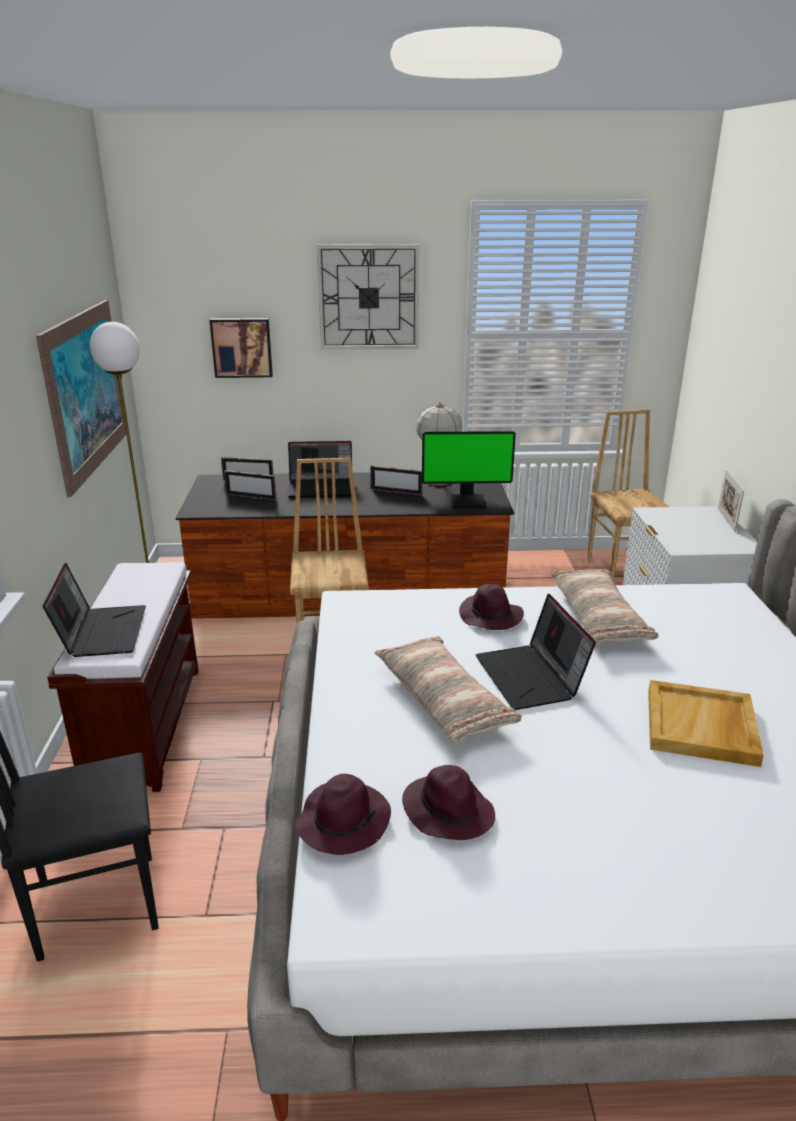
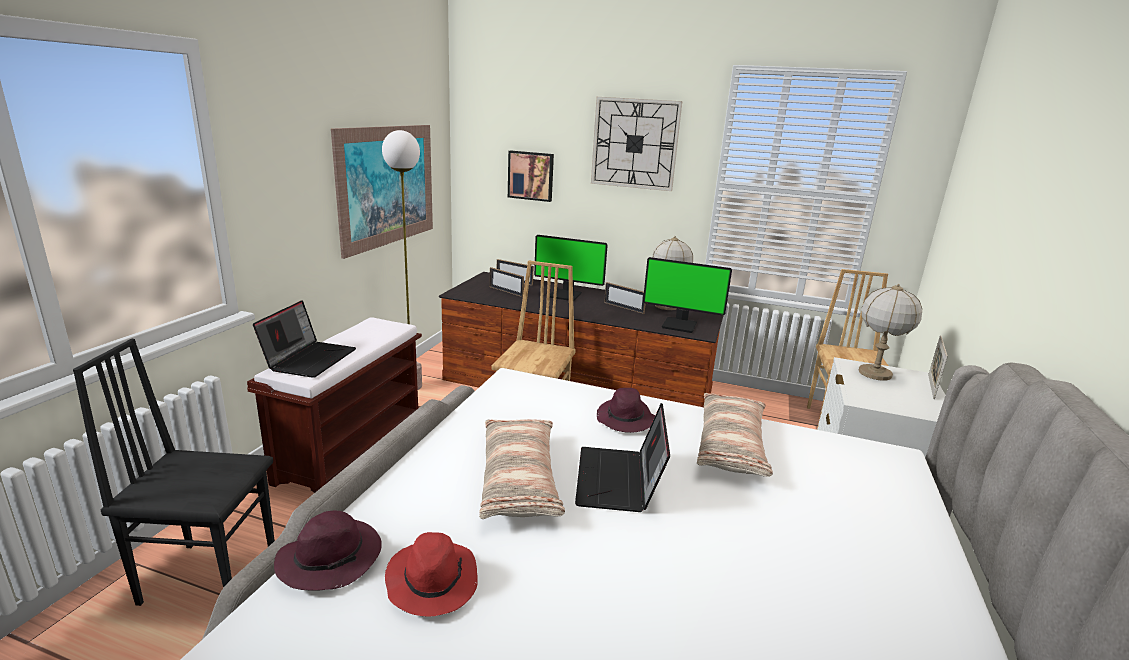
camera: 20 degrees right, 5 degrees down
laptop [287,441,352,498] -> monitor [534,235,608,301]
purple hat [402,765,495,840] -> red hat [385,532,478,616]
beige tray [648,680,764,767] -> none
none -> table lamp [859,284,922,381]

